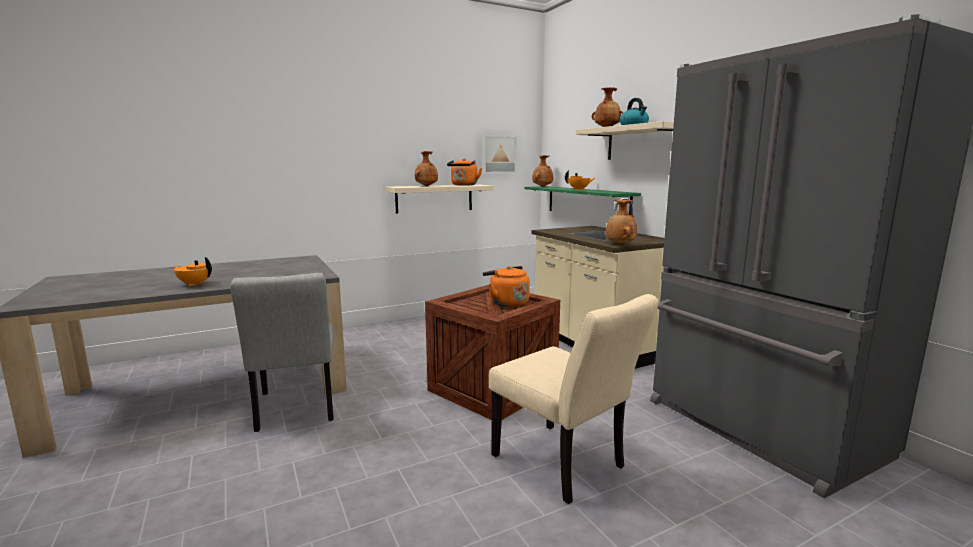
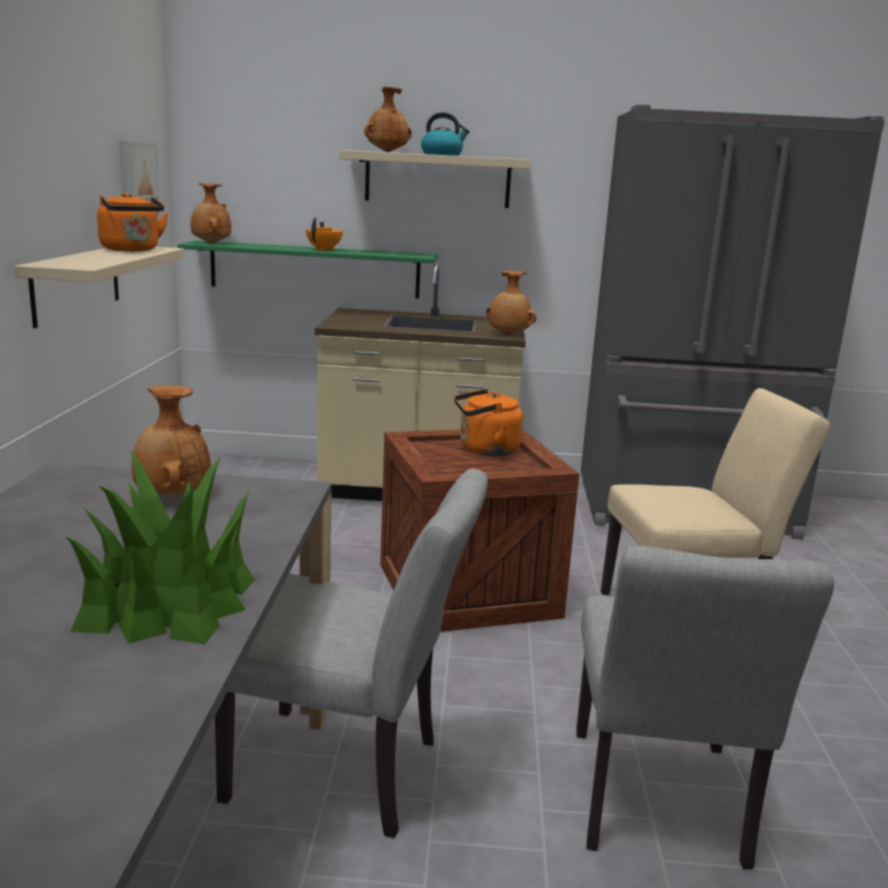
camera: 60 degrees left, 5 degrees up
orange teapot [173,257,212,286] -> potted plant [66,450,255,644]
brown vase [415,151,438,186] -> brown vase moved to [132,385,211,497]
none -> grey chair [576,545,834,870]

